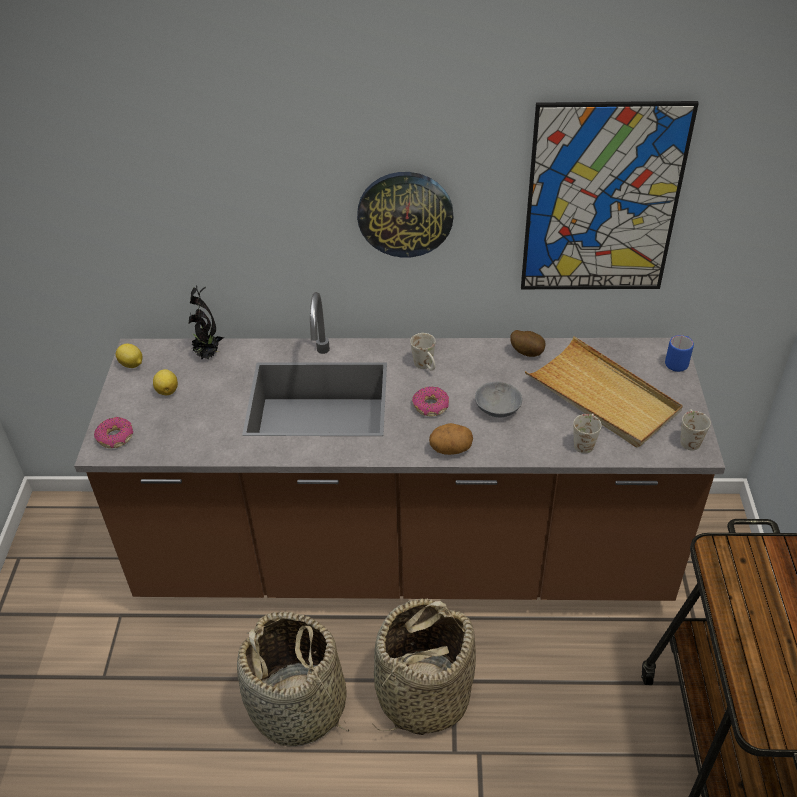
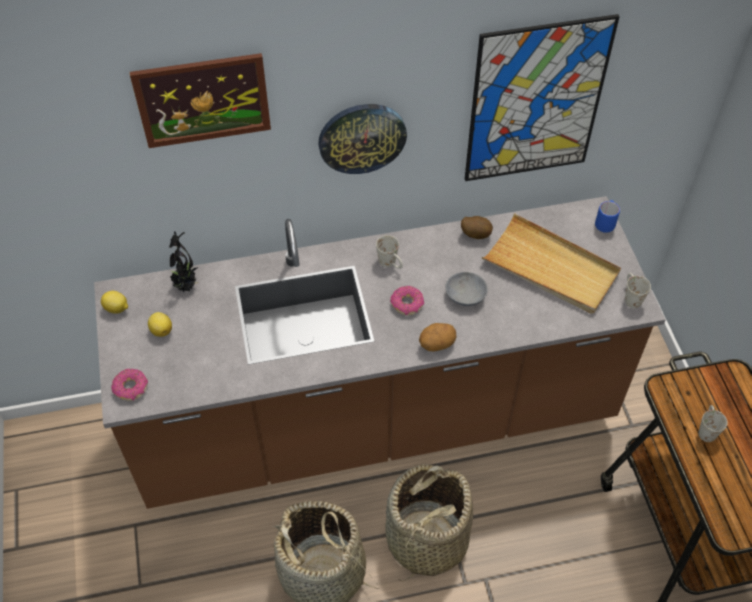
camera: 15 degrees left, 10 degrees up
white mug [573,414,602,454] -> white mug moved to [698,405,728,442]
none -> picture [130,53,271,148]

